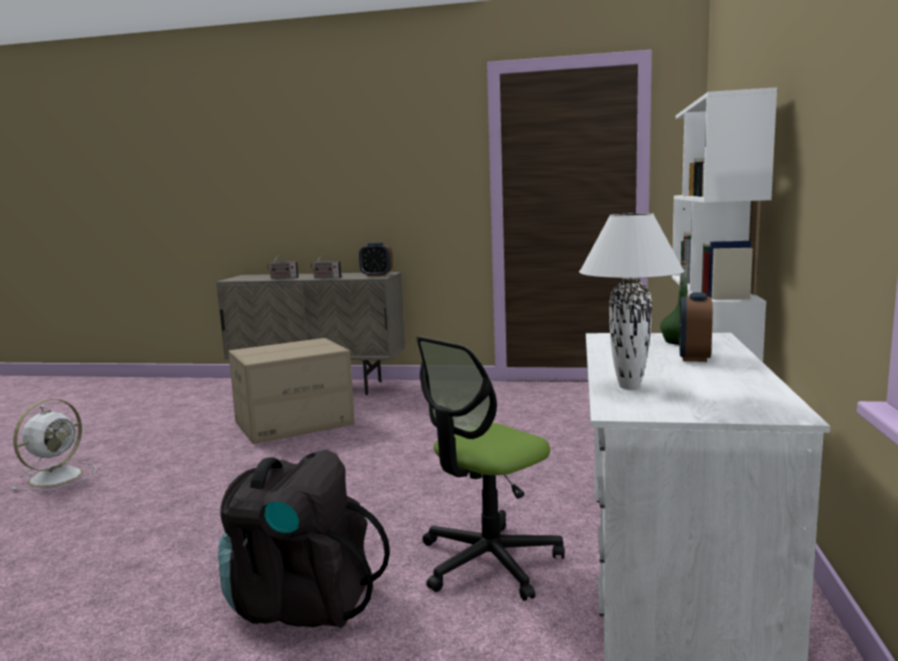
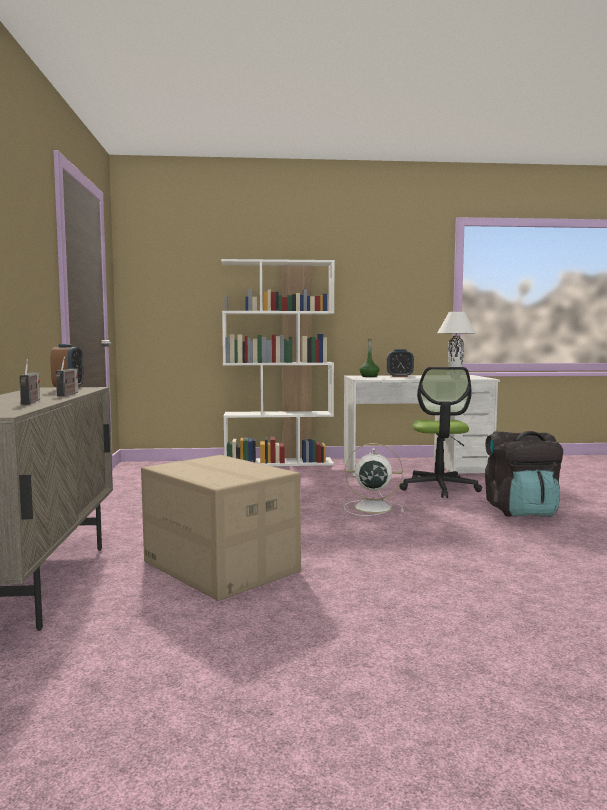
camera: 105 degrees left, 5 degrees down
white fan [12,399,97,491] -> white fan moved to [344,443,404,516]
office chair [416,336,565,601] -> office chair turned 60 degrees clockwise [399,367,482,498]

